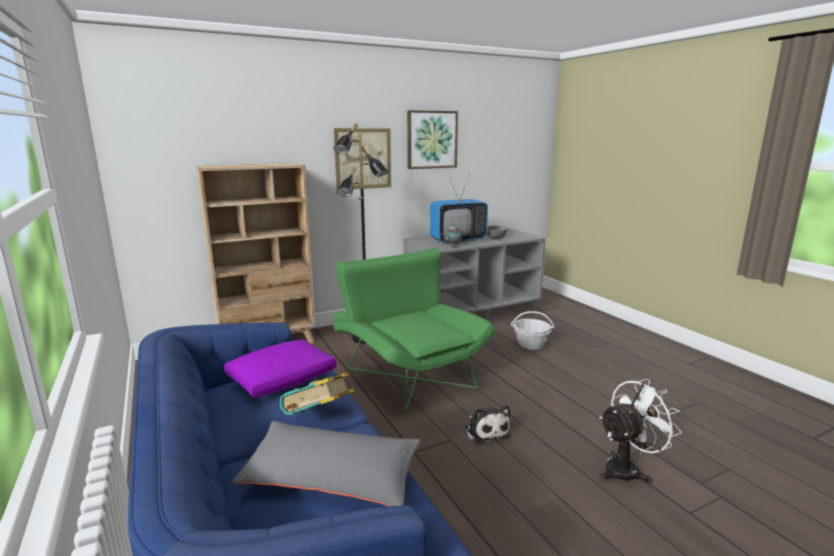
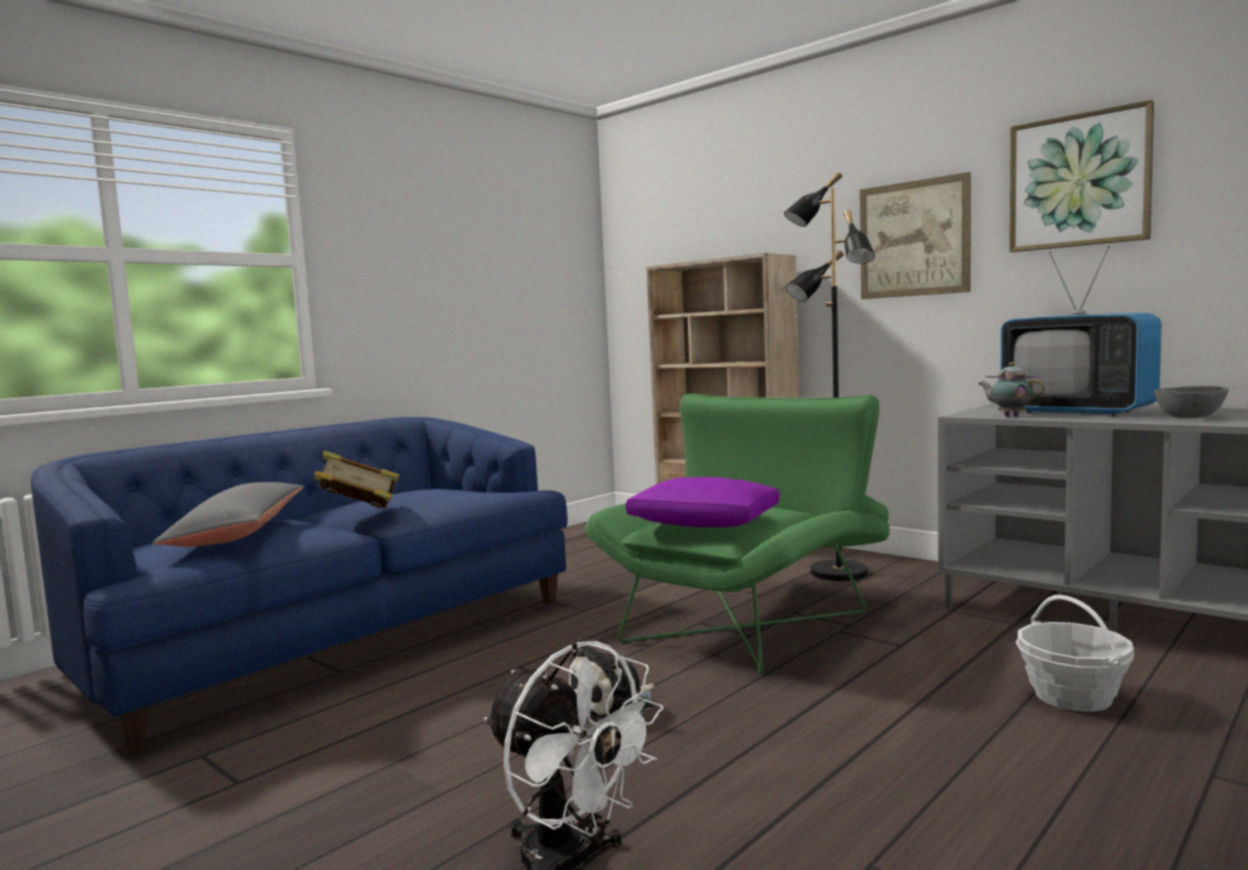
camera: 70 degrees right, 10 degrees down
purple pillow [224,339,337,398] -> purple pillow moved to [626,477,780,527]

